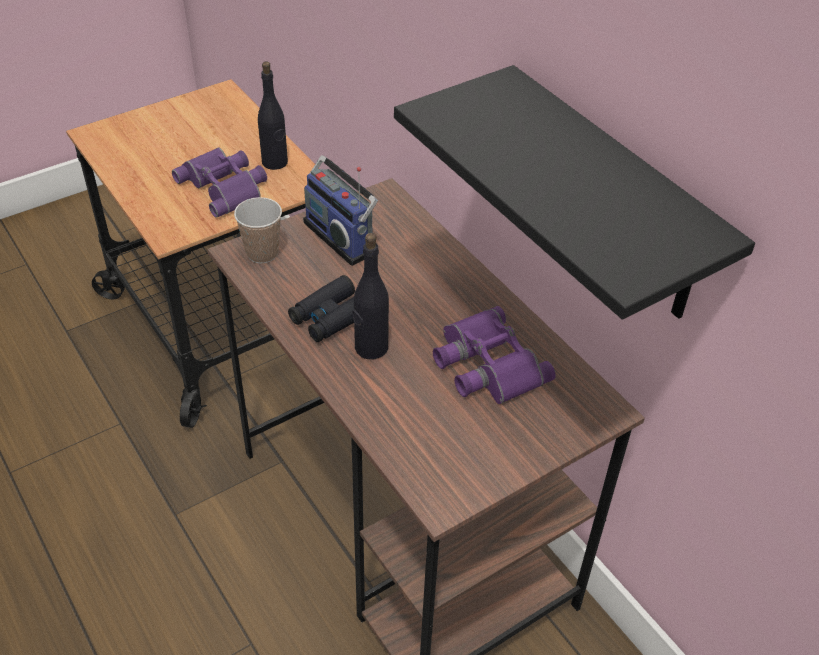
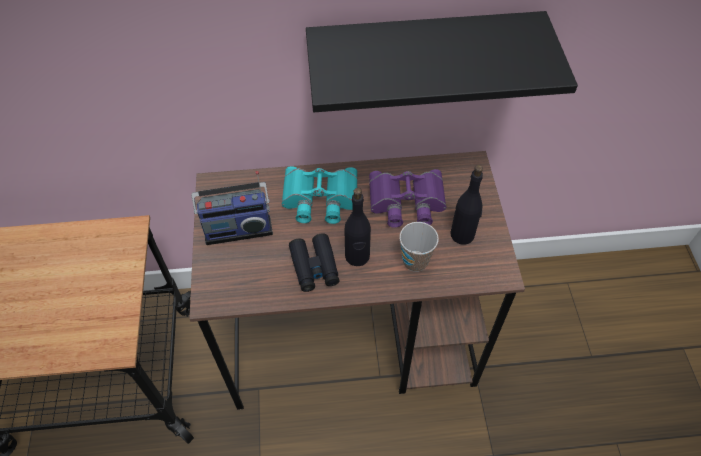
camera: 60 degrees left, 10 degrees up
purple binoculars [172,147,267,218] -> none
cup [234,197,282,263] -> cup moved to [399,222,439,272]
black bottle [258,62,288,170] -> black bottle moved to [450,165,483,245]
none -> turquoise binoculars [282,166,358,224]

